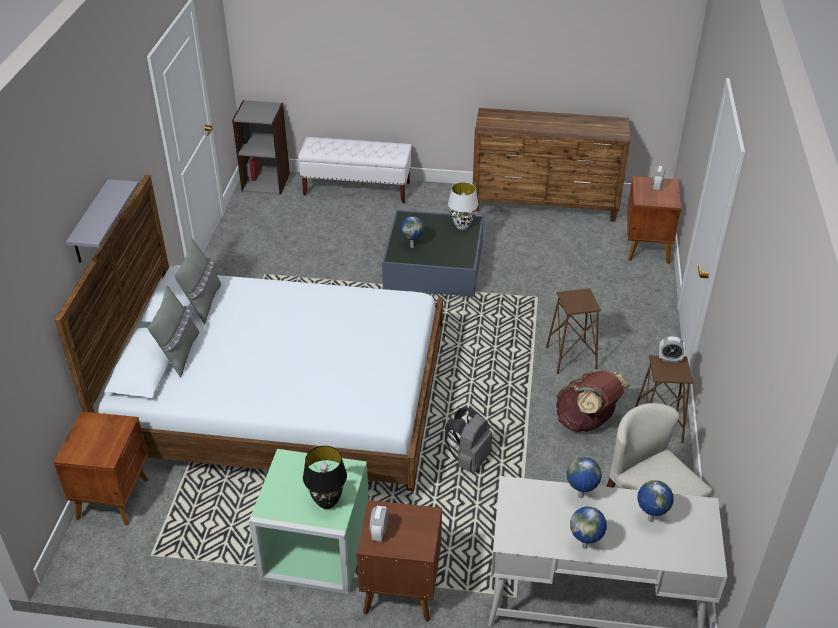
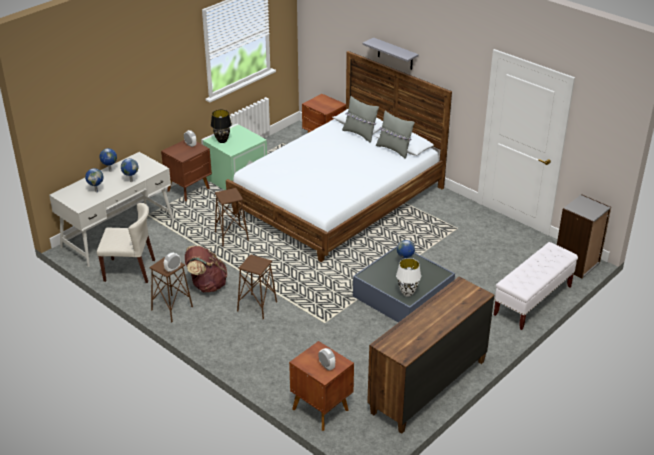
camera: 125 degrees right, 5 degrees down
grey backpack [445,408,492,472] -> brown stool [215,188,249,246]

